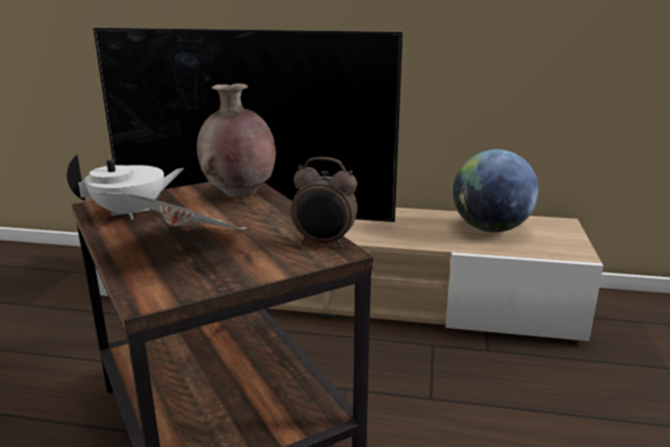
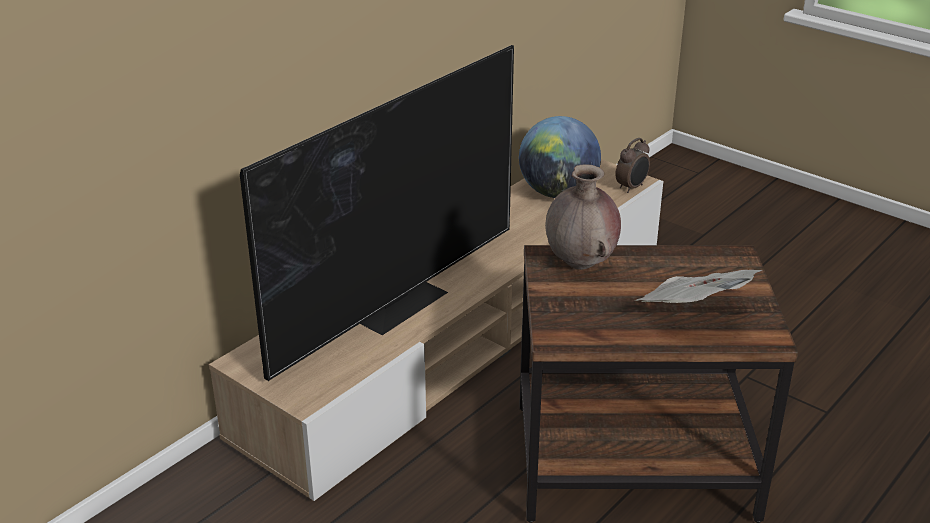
camera: 60 degrees left, 10 degrees up
white teapot [67,155,184,220] -> none
alarm clock [291,157,357,248] -> alarm clock moved to [615,138,650,193]

